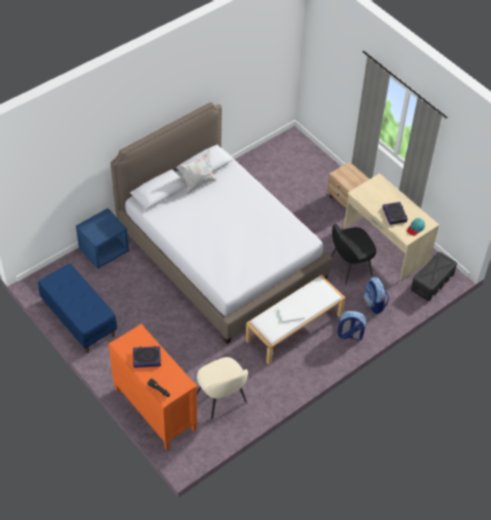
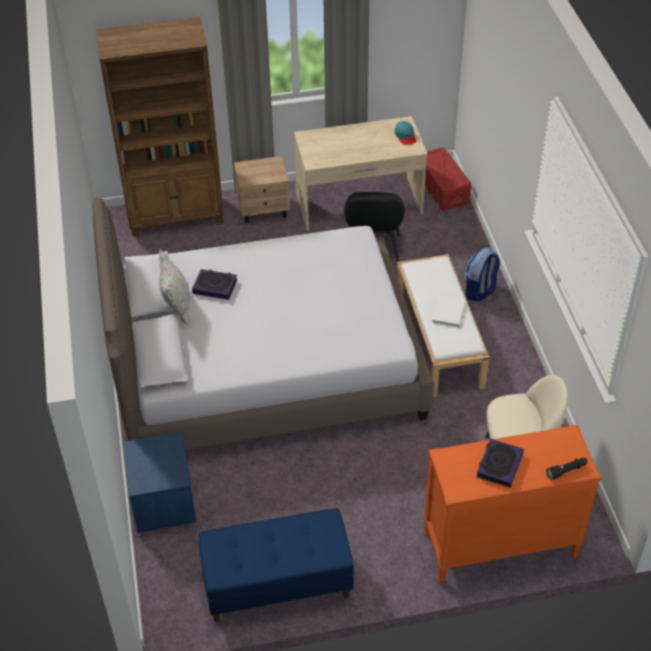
camera: 60 degrees left, 5 degrees down
backpack [363,277,389,314] -> none
book [382,202,408,225] -> book moved to [192,269,237,300]
black storage box [411,252,457,301] -> red storage box [425,148,471,211]
none -> brown bookcase [96,17,224,236]

